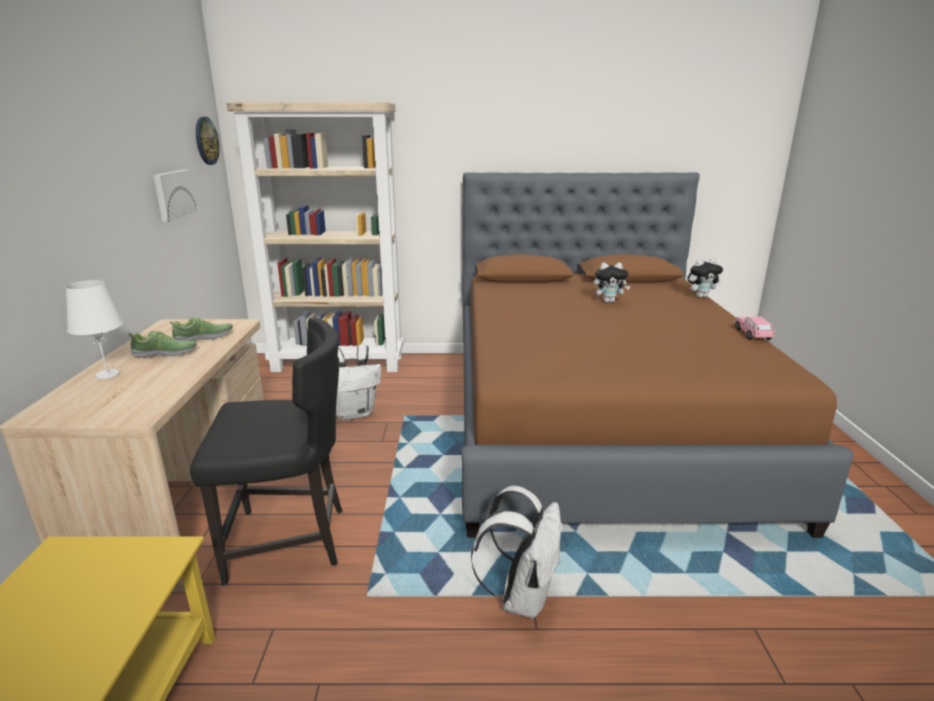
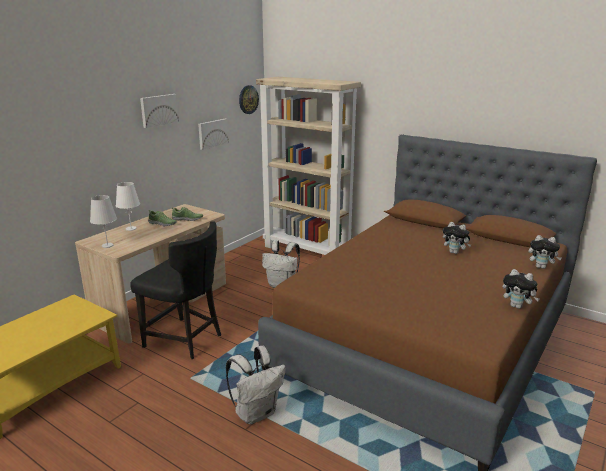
camera: 35 degrees right, 0 degrees up
pink toy car [735,317,775,340] -> plush toy [502,269,540,309]
none -> white table lamp [90,195,117,248]
none -> picture [140,94,179,128]

